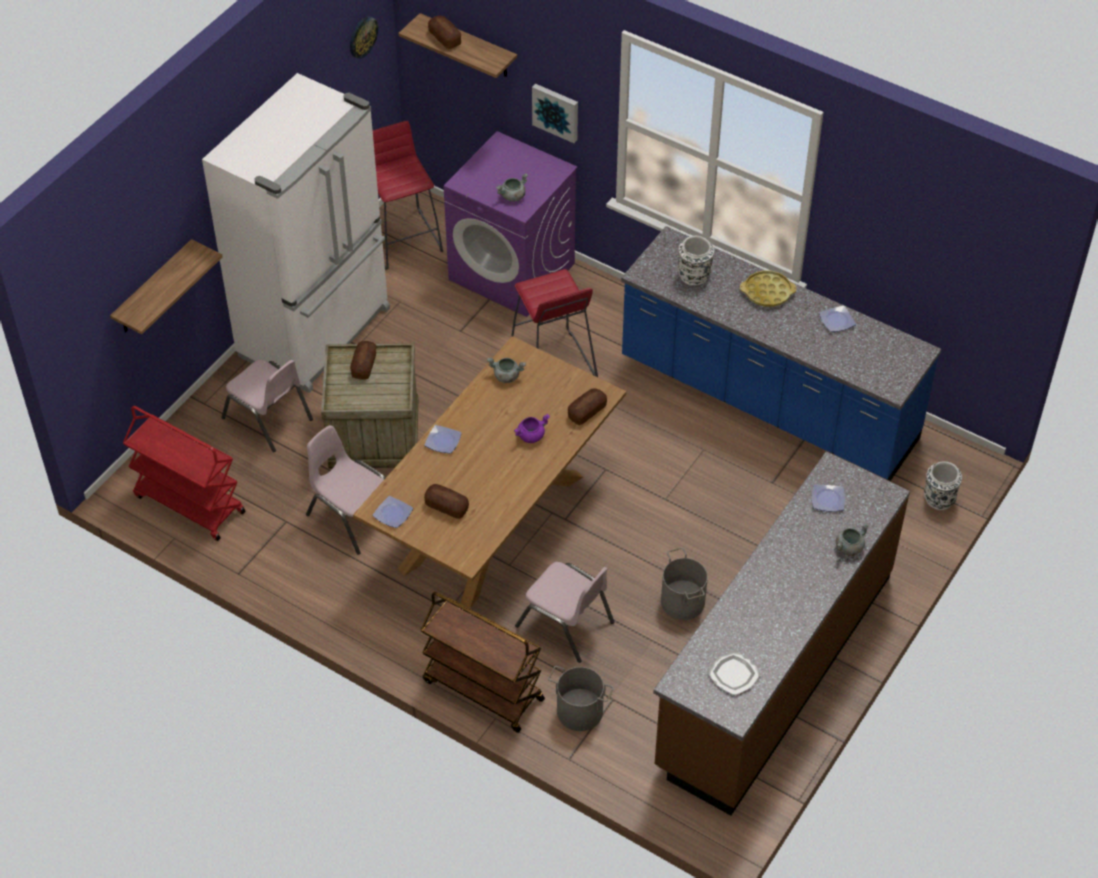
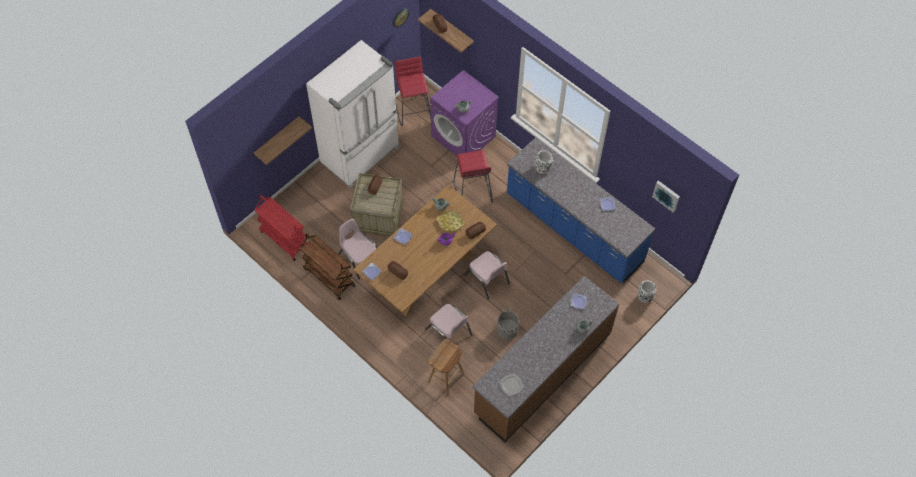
camera: 10 degrees right, 10 degrees up
pink chair [221,359,313,452] -> pink chair moved to [464,251,510,300]
brown cart [420,592,545,733] -> brown cart moved to [300,233,355,300]
picture [532,84,578,143] -> picture moved to [652,180,680,213]
grey bucket [548,666,614,731] -> brown stool [427,339,464,395]
yellow tray [740,270,797,307] -> yellow tray moved to [436,211,465,232]

